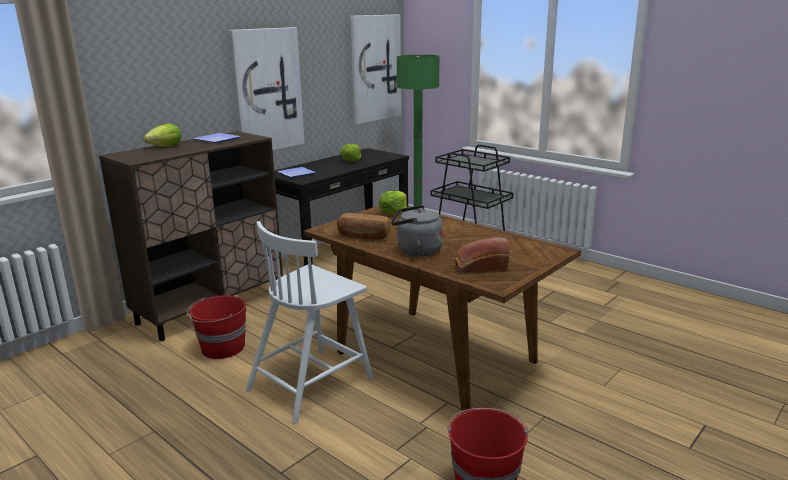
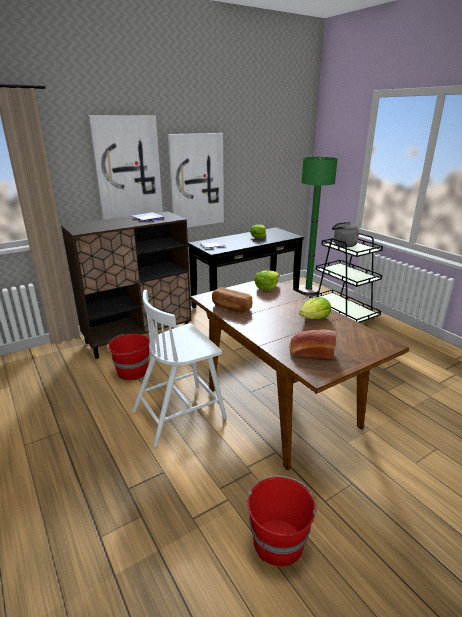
camera: 15 degrees right, 5 degrees up
lettuce [143,124,181,146] -> lettuce moved to [299,297,331,319]
picture [350,14,401,124] -> picture moved to [89,115,163,220]
grey kettle [391,205,443,256] -> grey kettle moved to [332,222,359,247]

